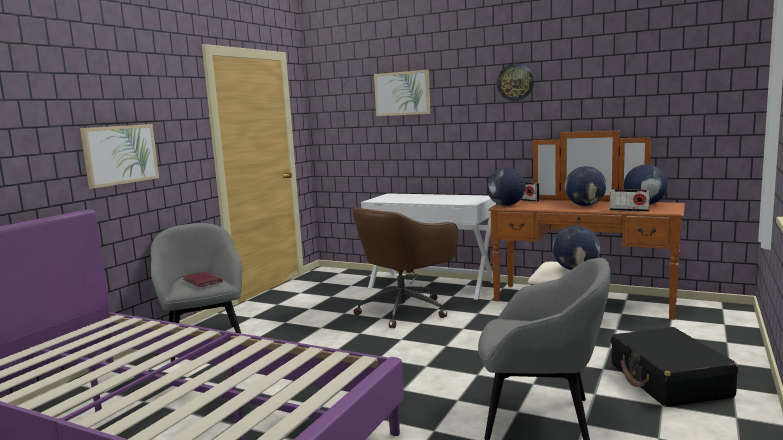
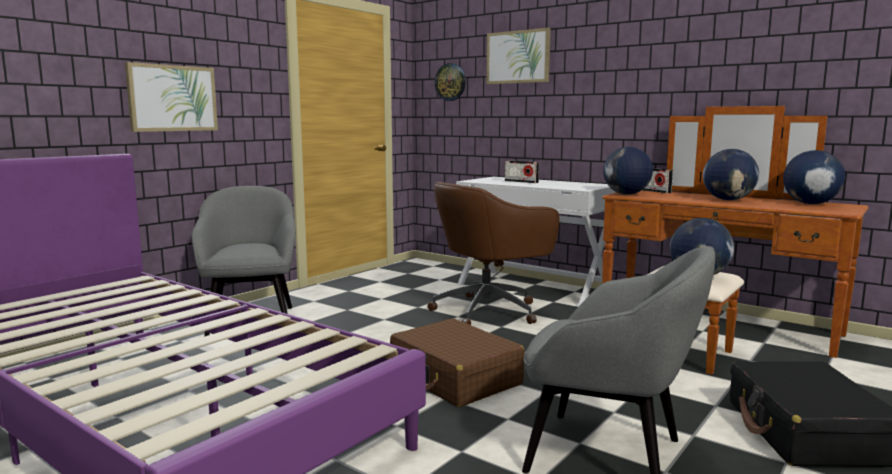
camera: 10 degrees right, 0 degrees up
red book [183,272,223,287] -> none
wall clock [497,63,534,101] -> wall clock moved to [435,63,466,101]
radio [610,189,650,212] -> radio moved to [505,161,539,183]
none -> brown suitcase [390,318,525,407]

